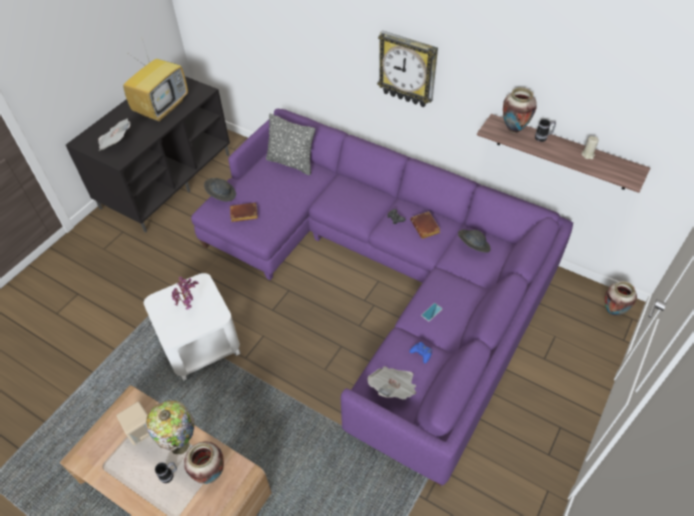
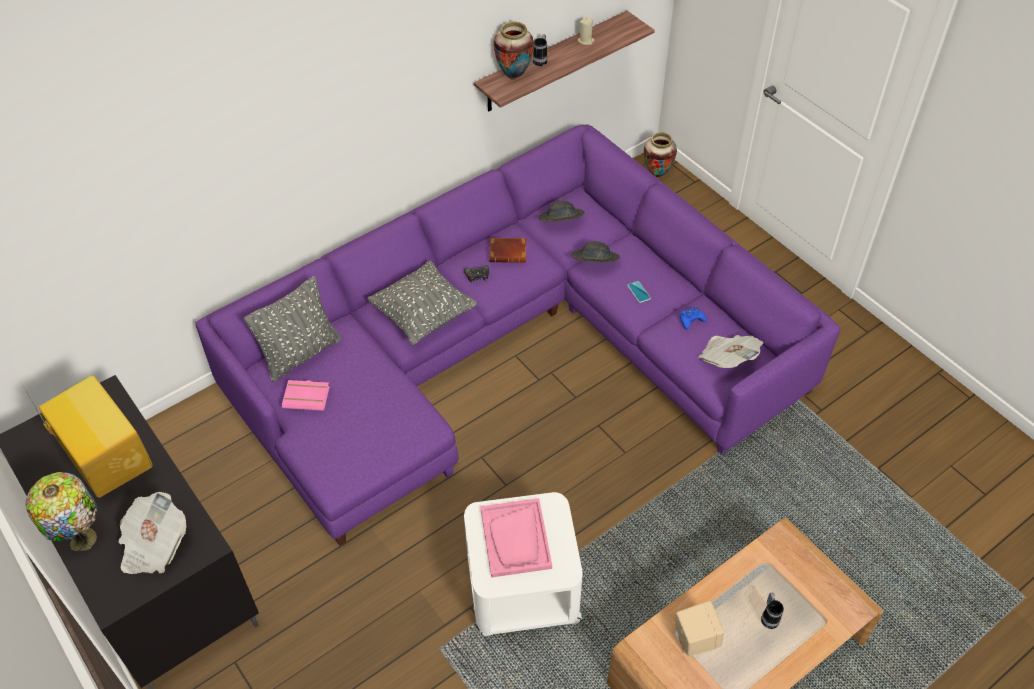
camera: 70 degrees left, 0 degrees up
table lamp [146,400,195,454] -> table lamp moved to [25,472,97,551]
potted plant [172,276,199,310] -> pink tray [481,498,552,578]
vase [184,441,224,484] -> none
grey hat [204,178,236,202] -> grey hat moved to [571,241,620,263]
brown book [230,203,258,222] -> none
wall clock [377,30,438,107] -> none
none -> pink book [282,380,330,411]
none -> grey pillow [367,261,478,345]

